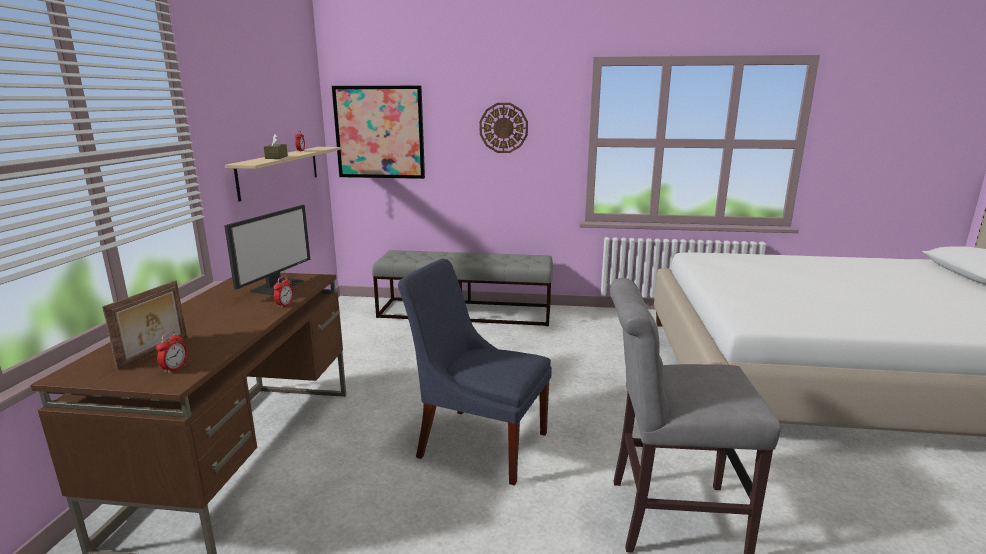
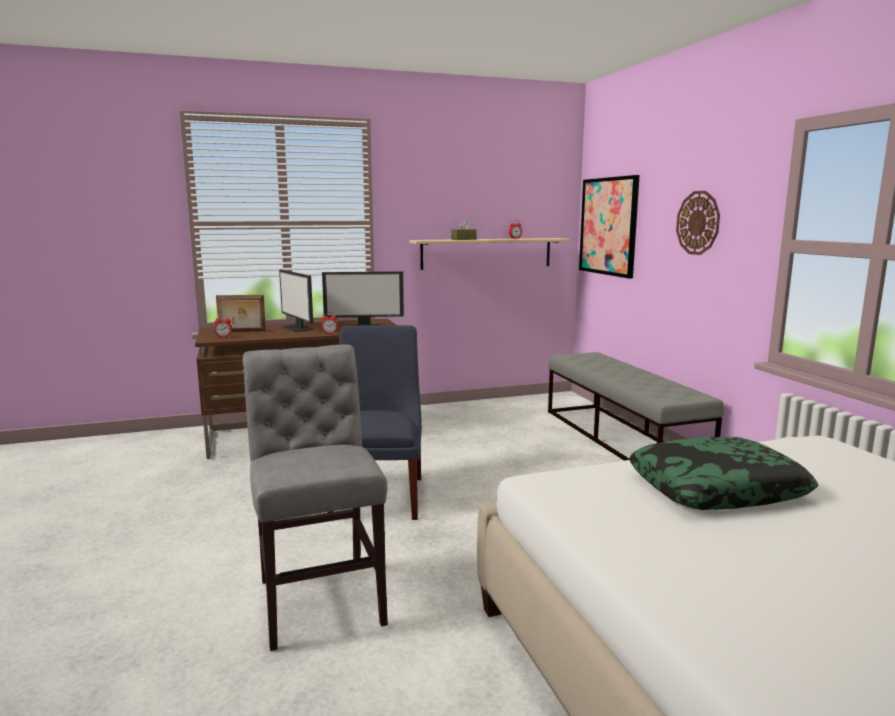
camera: 65 degrees right, 5 degrees down
none -> monitor [279,269,314,332]
none -> pillow [629,437,819,510]

